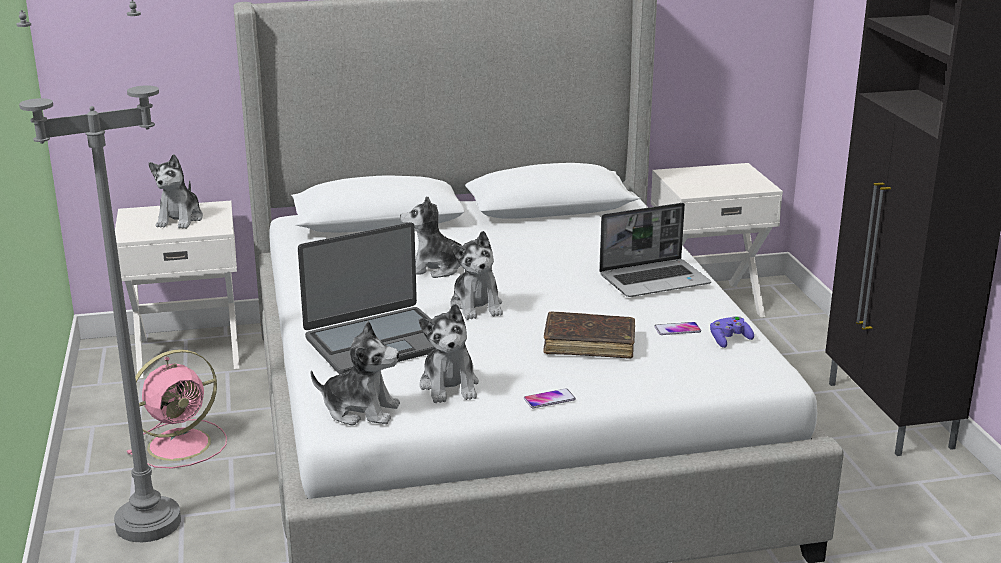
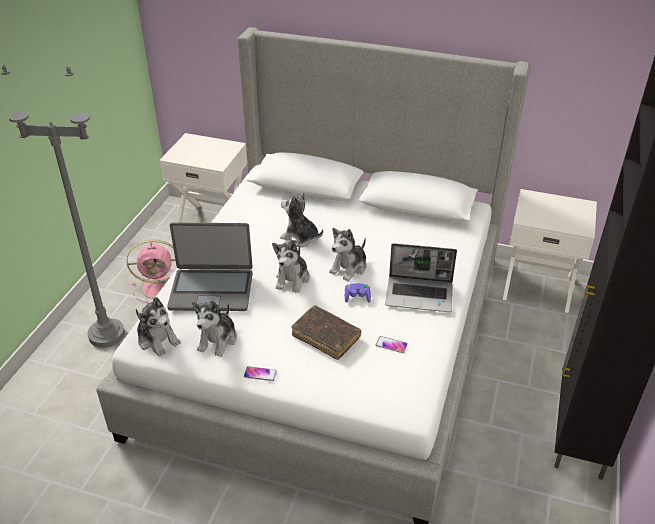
camera: 30 degrees right, 15 degrees up
plush toy [149,154,203,229] -> plush toy moved to [329,228,366,282]
purple game controller [710,316,754,348] -> purple game controller moved to [345,283,371,303]

